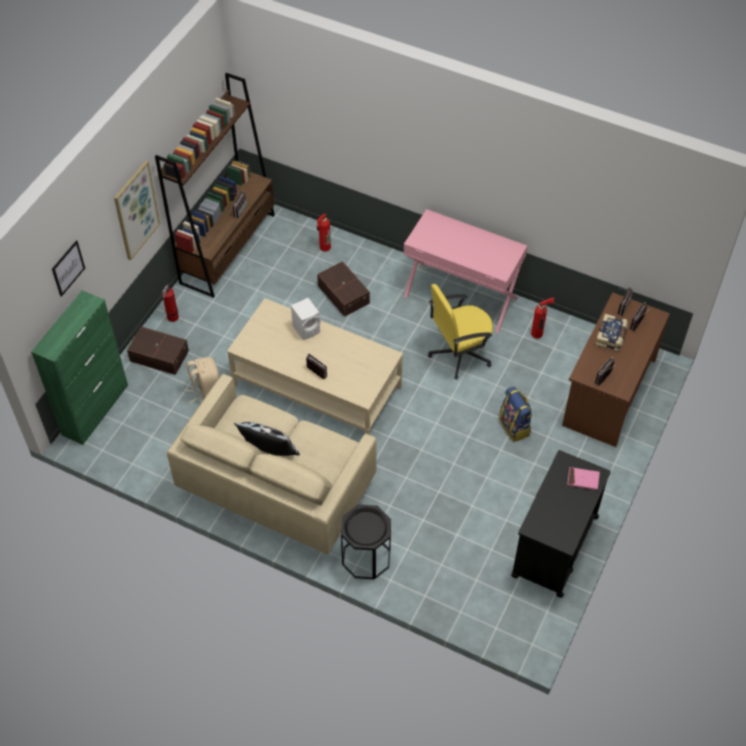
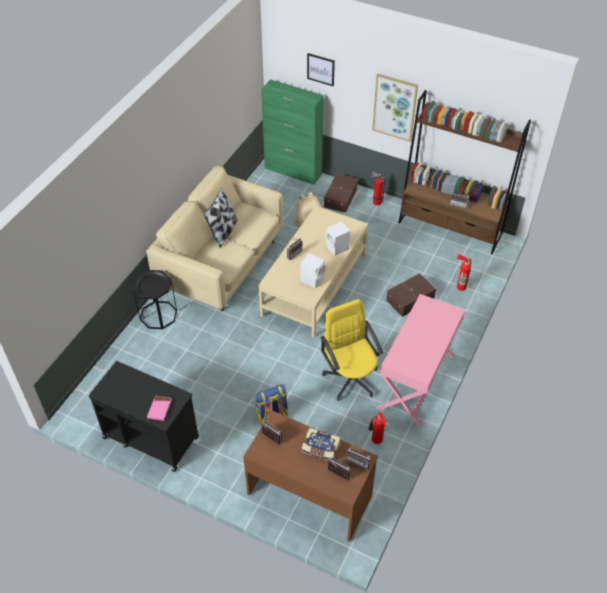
camera: 90 degrees right, 5 degrees down
none -> white speaker [300,253,325,289]

